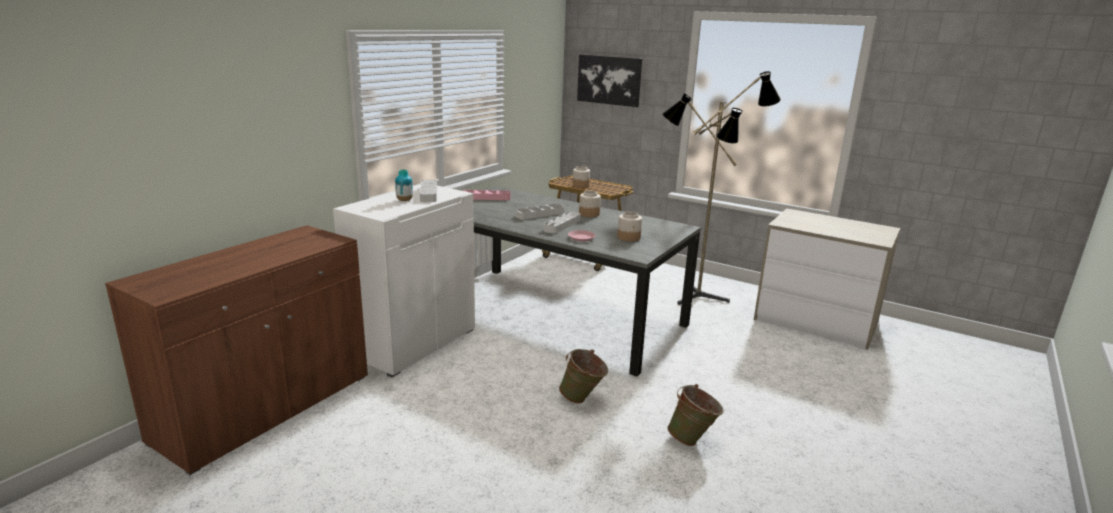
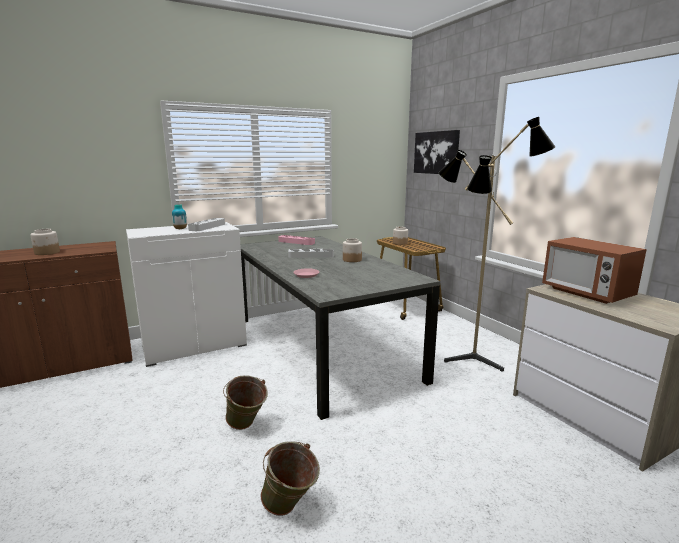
camera: 30 degrees right, 5 degrees down
grey tray [544,211,581,233] -> none
jar [617,211,642,242] -> jar moved to [30,229,60,255]
none -> microwave [542,237,647,304]

